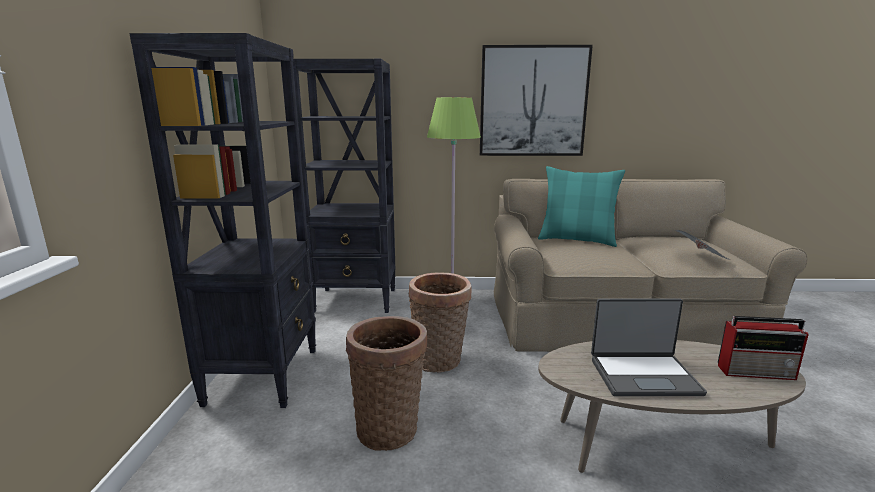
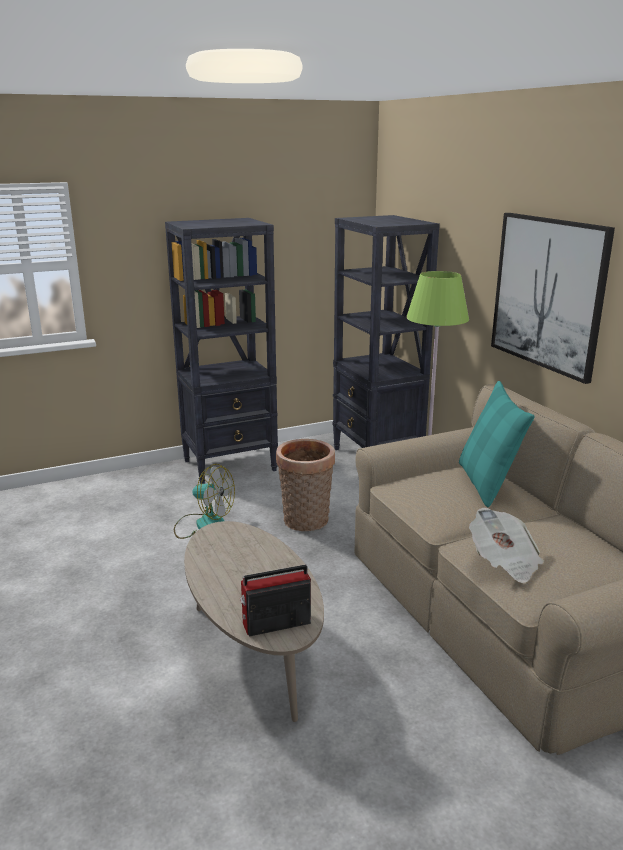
camera: 65 degrees right, 5 degrees up
basket [346,316,427,451] -> fan [174,464,235,539]
laptop [591,299,707,396] -> none
radio [718,316,809,380] -> radio turned 90 degrees clockwise [240,564,311,636]

